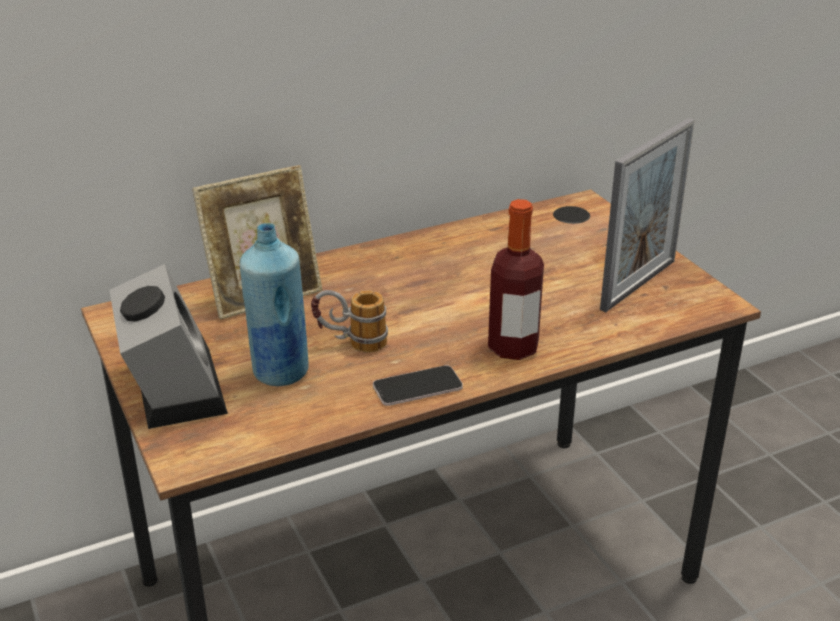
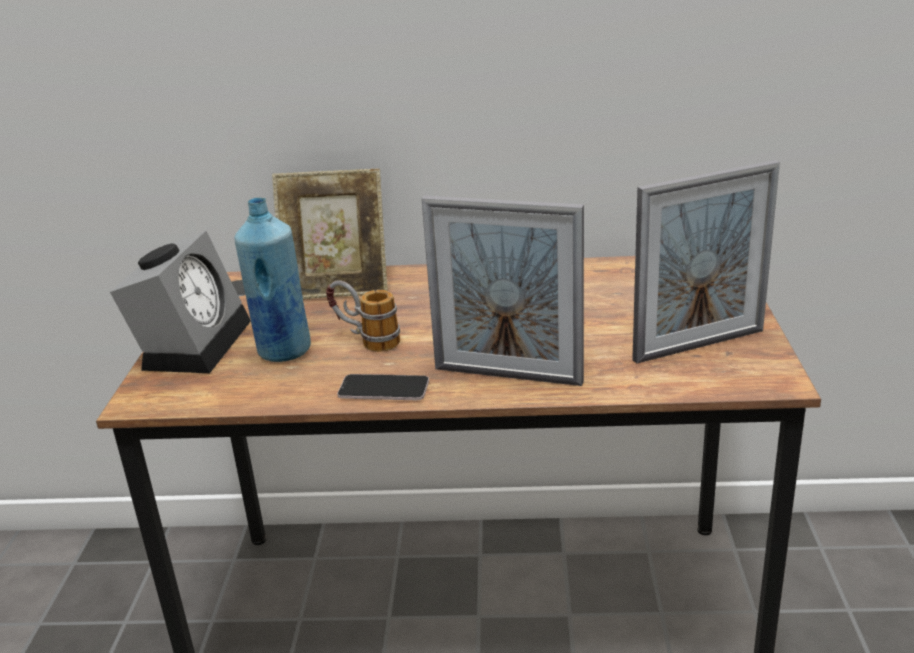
camera: 30 degrees right, 5 degrees down
bottle [488,199,544,360] -> picture frame [422,196,584,386]

